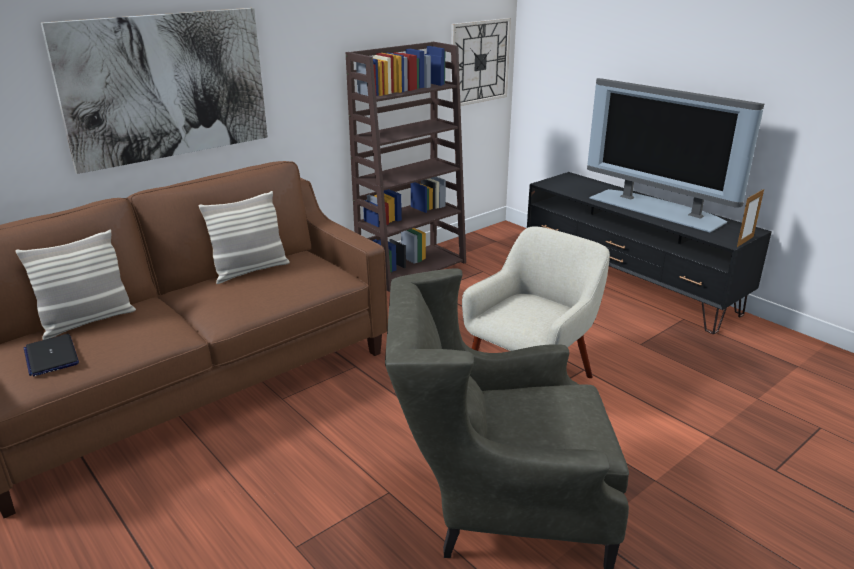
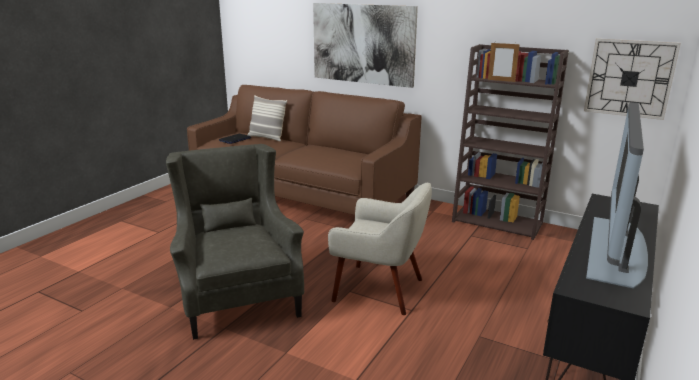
camera: 70 degrees right, 5 degrees down
pillow [199,191,290,284] -> none
picture frame [737,189,764,247] -> picture frame moved to [488,43,520,82]

